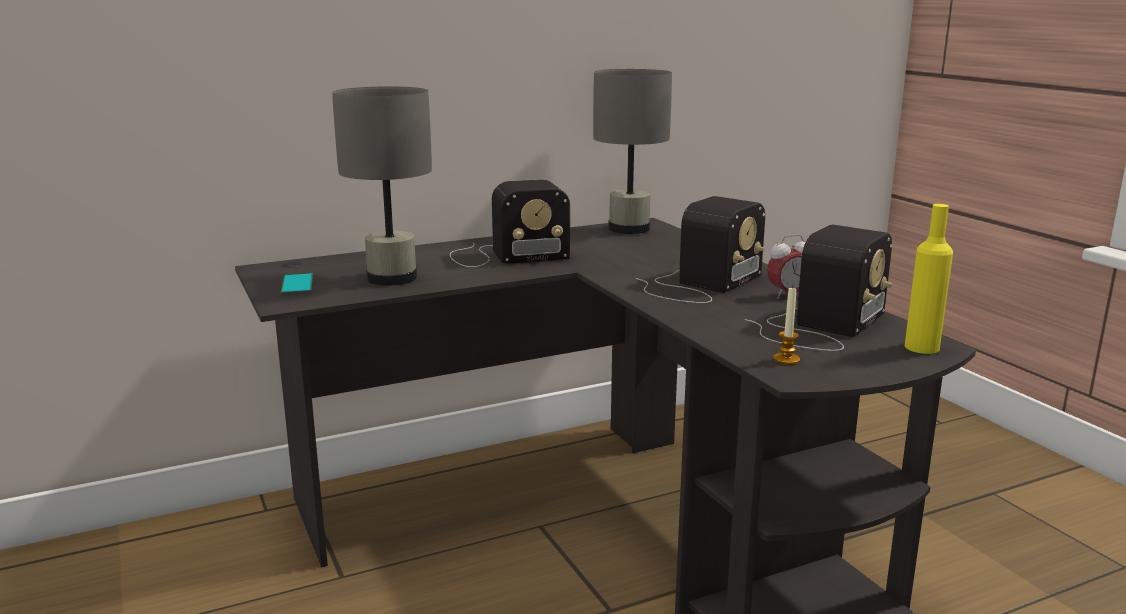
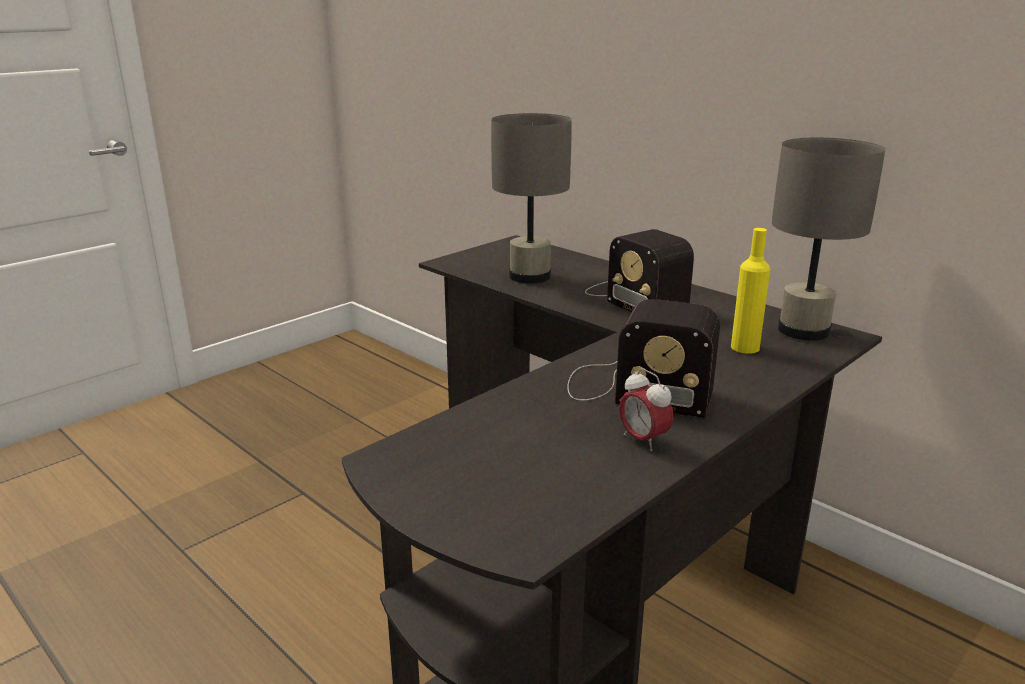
camera: 70 degrees right, 5 degrees up
phone [281,273,314,295] -> none
radio [745,224,893,351] -> none
candle [773,286,800,365] -> none
yellow bottle [905,204,953,354] -> yellow bottle moved to [731,228,770,354]

